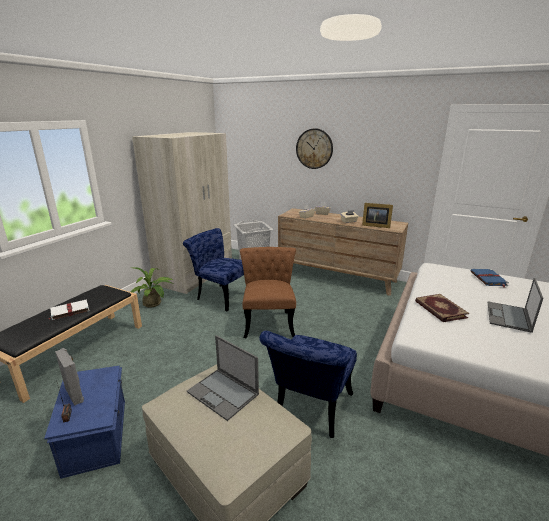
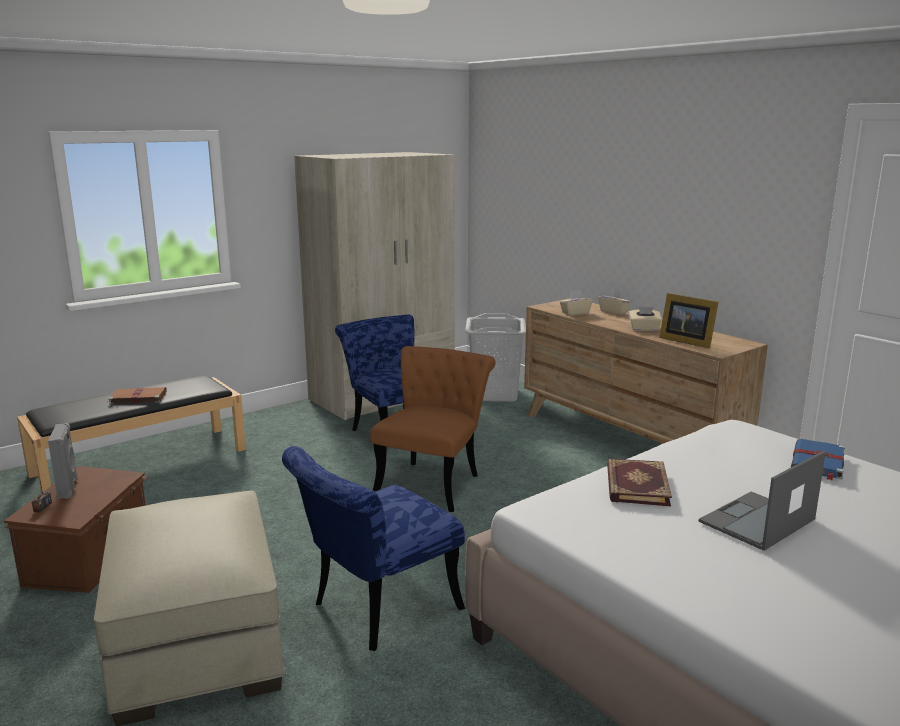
camera: 25 degrees right, 5 degrees down
blue storage box [44,365,125,479] -> brown storage box [4,466,148,593]
white book [48,299,90,320] -> brown book [107,387,167,404]
potted plant [130,267,173,308] -> none
laptop [187,335,259,421] -> none
wall clock [296,128,333,169] -> none

